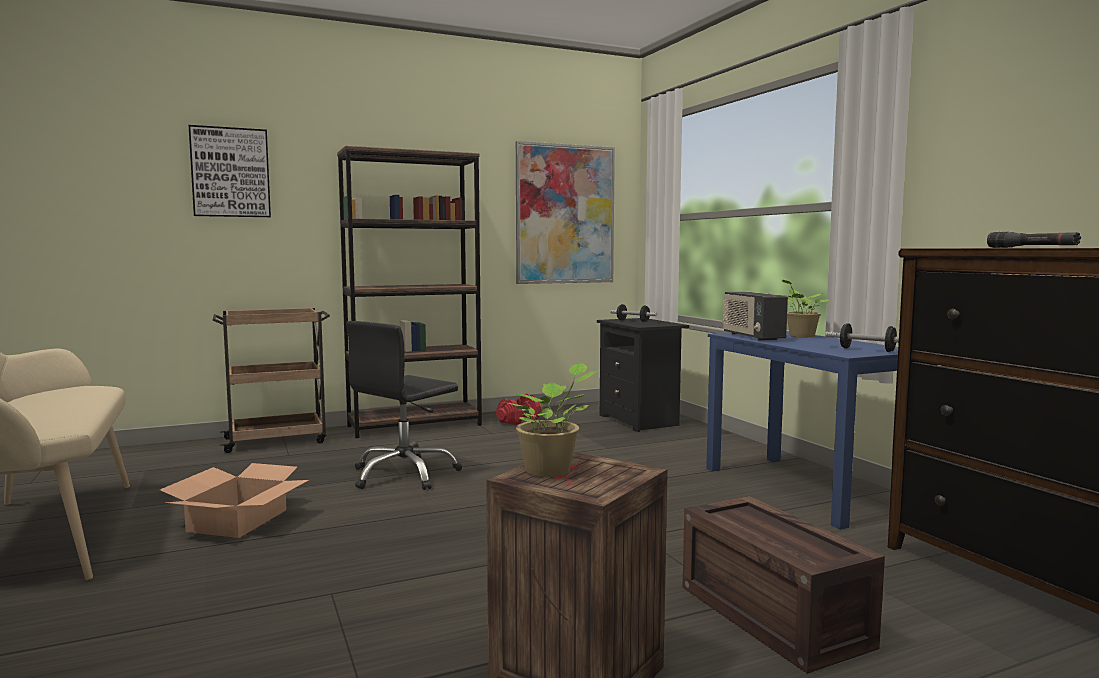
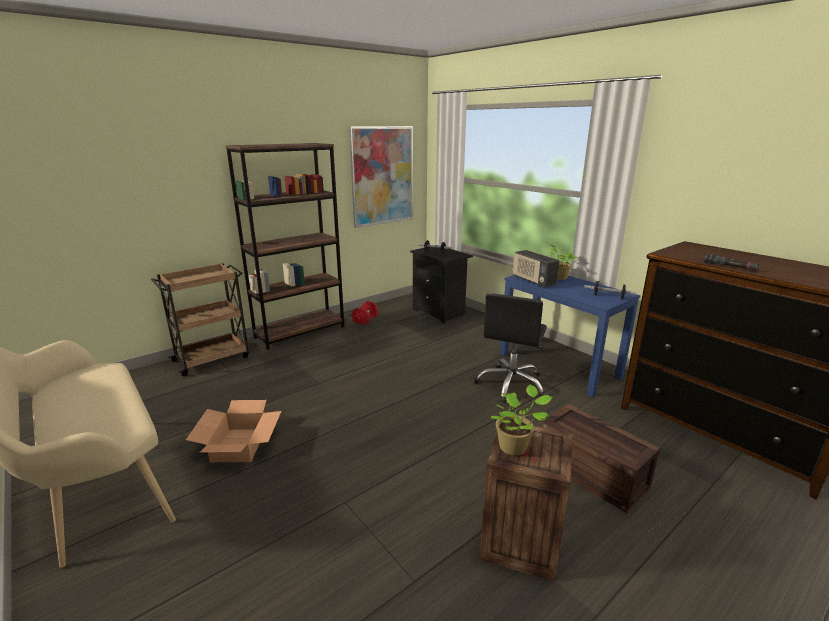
camera: 15 degrees left, 15 degrees up
picture [188,125,271,217] -> none
black office chair [346,321,462,490] -> black office chair moved to [474,293,547,403]

